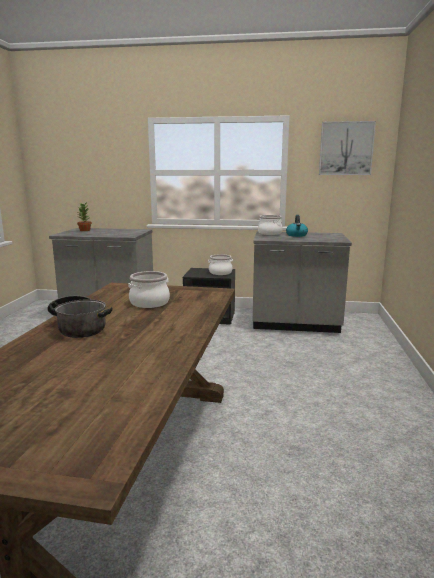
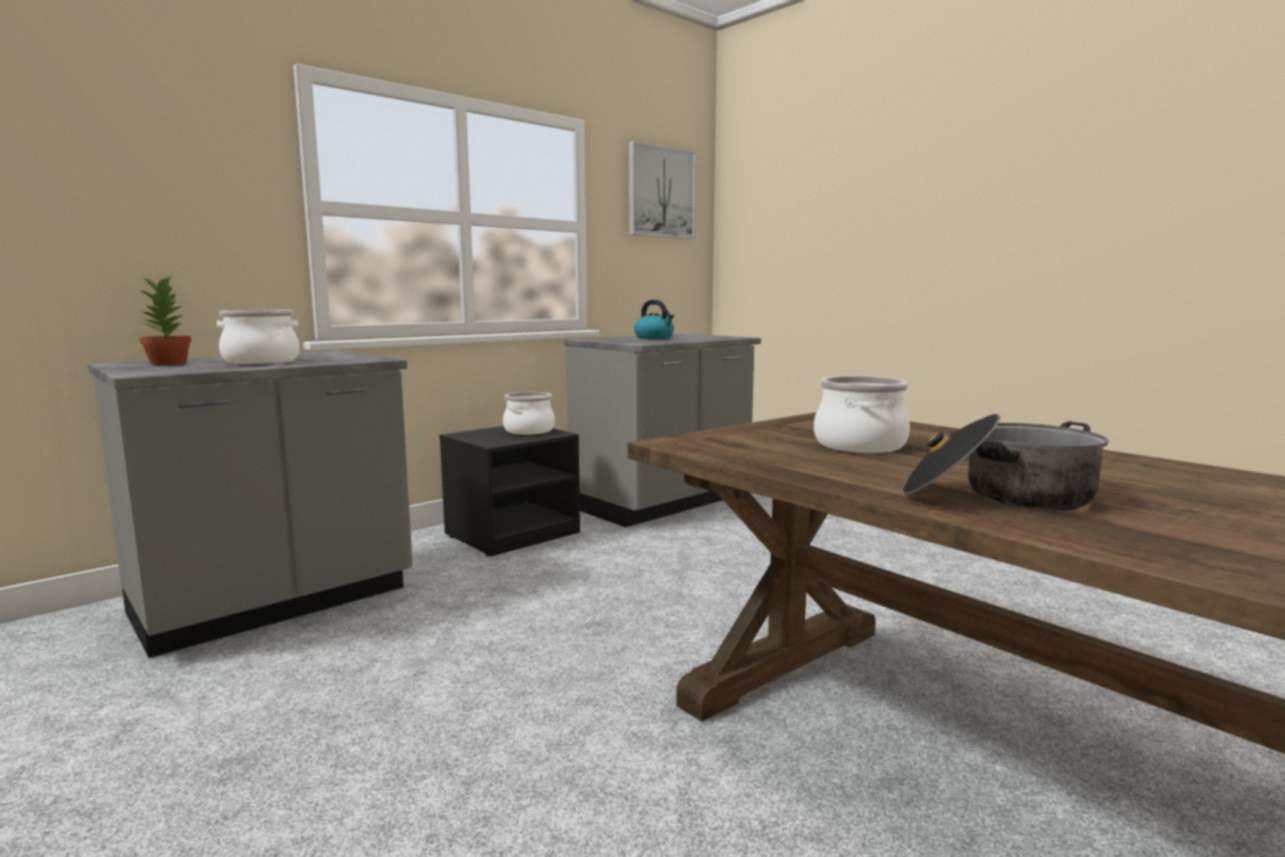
camera: 50 degrees left, 5 degrees down
cooking pot [258,215,283,235] -> cooking pot moved to [217,310,299,364]

